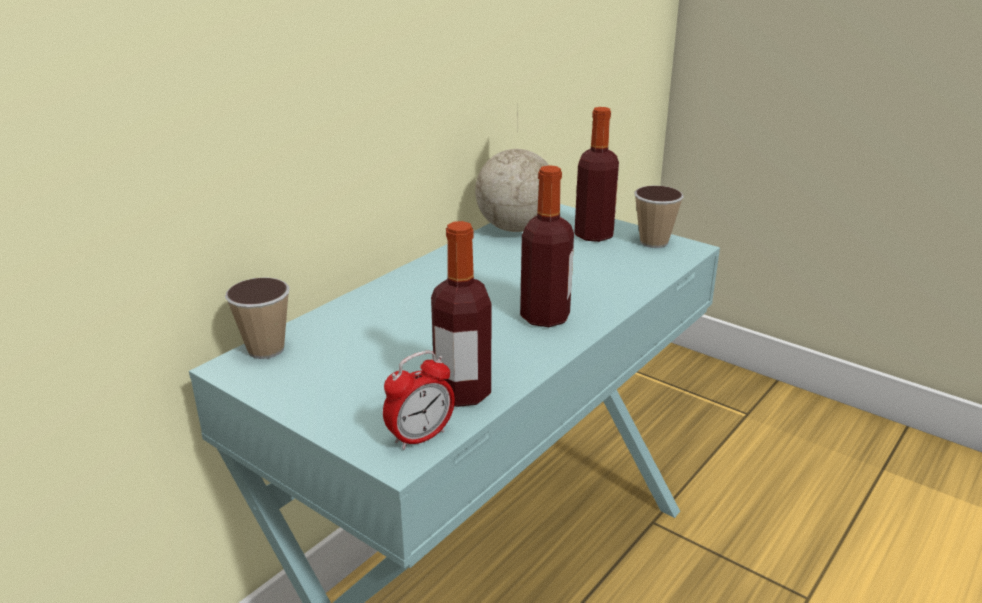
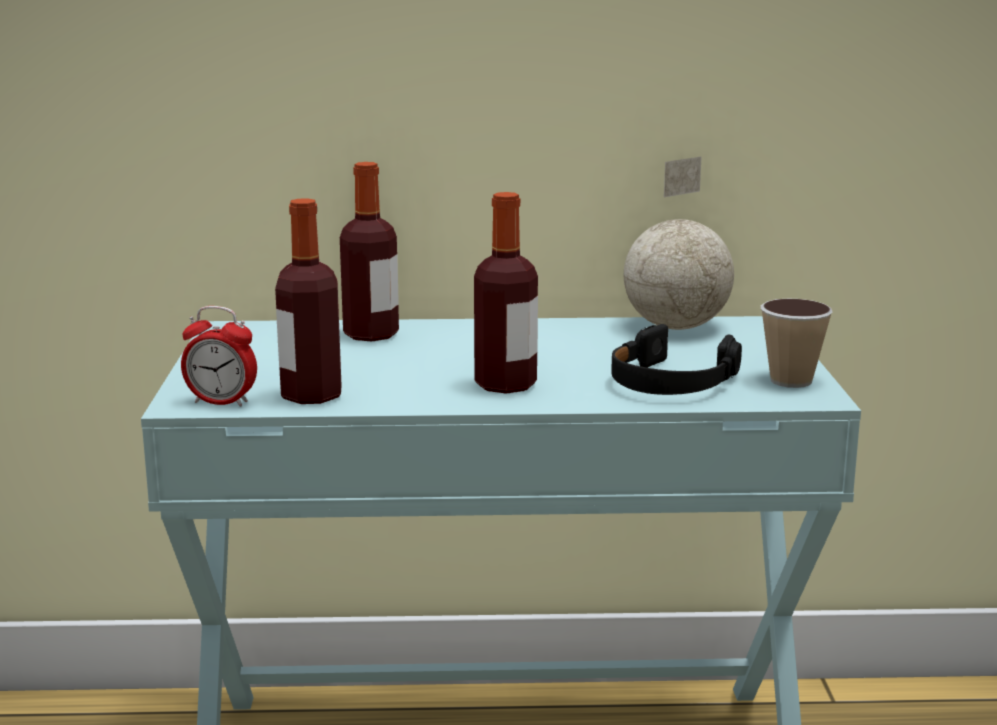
camera: 50 degrees right, 10 degrees down
cup [225,277,290,359] -> none
bottle [574,107,619,242] -> bottle moved to [340,162,399,342]
none -> black headphones [611,324,742,395]

